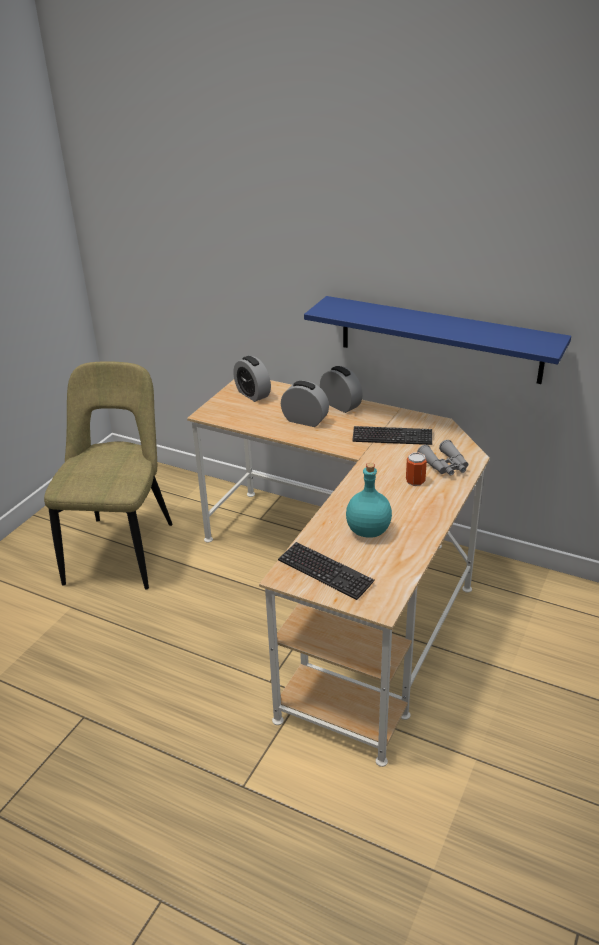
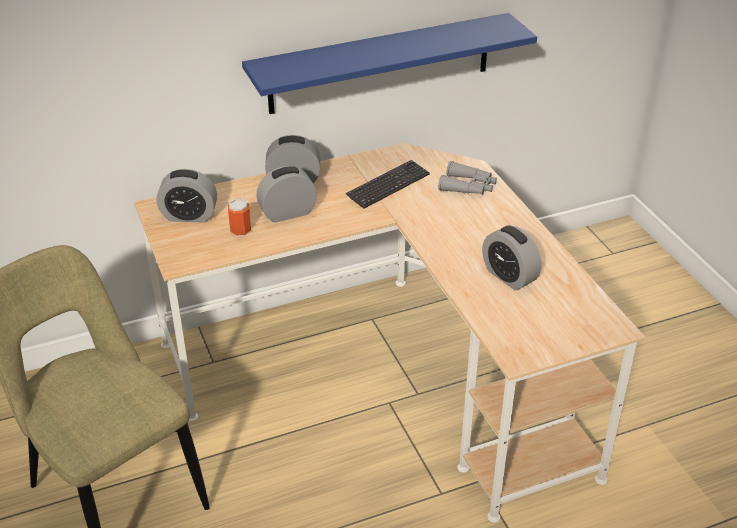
camera: 50 degrees left, 5 degrees up
keyboard [278,542,375,600] -> none
turquoise bottle [346,463,392,538] -> alarm clock [482,225,541,290]
can [406,452,427,486] -> can moved to [228,199,251,236]

